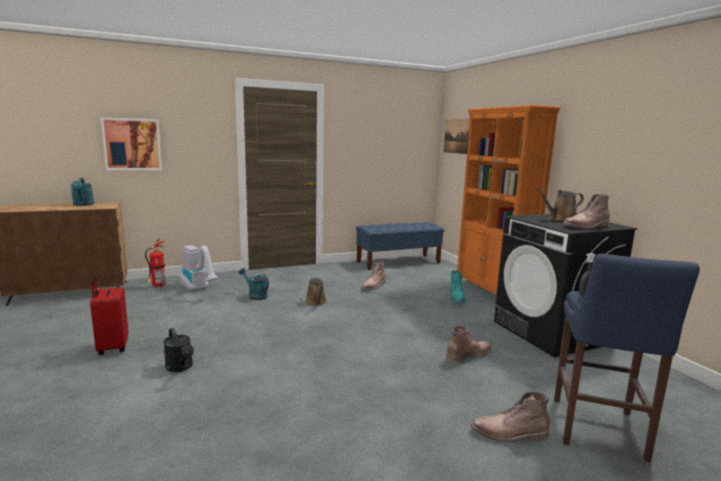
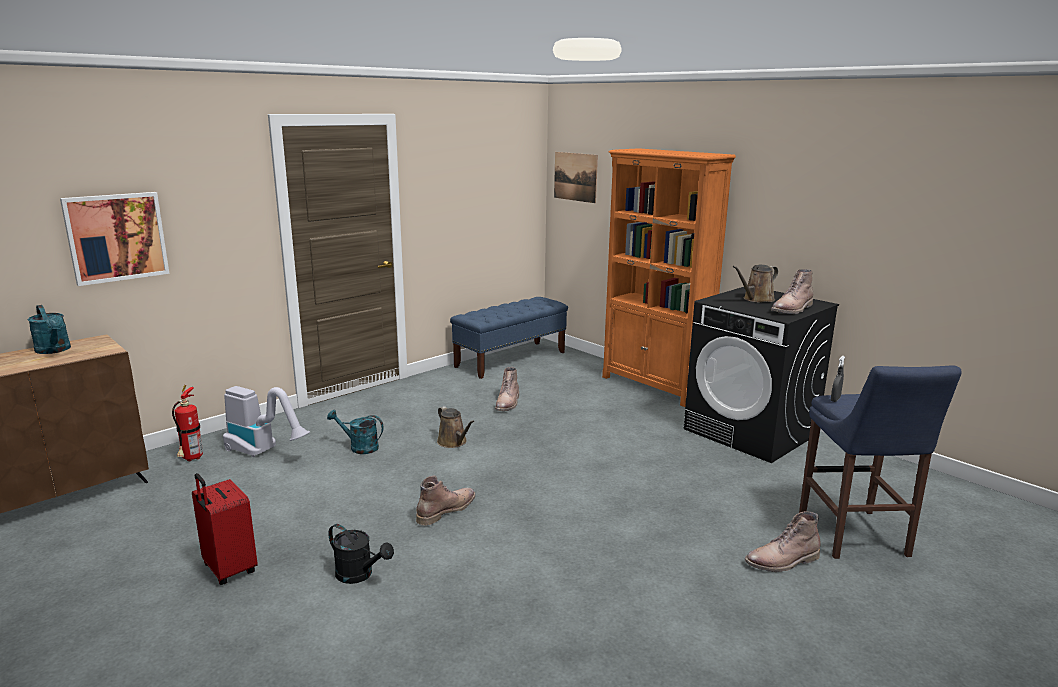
camera: 20 degrees left, 5 degrees up
brown boot [446,325,492,362] -> brown boot moved to [416,475,475,526]
turquoise boot [450,270,466,303] -> none

